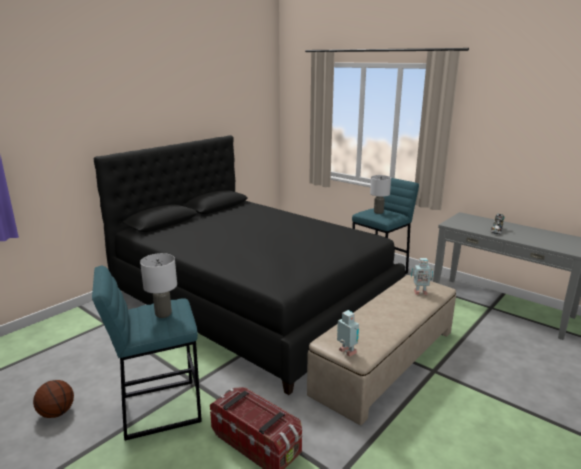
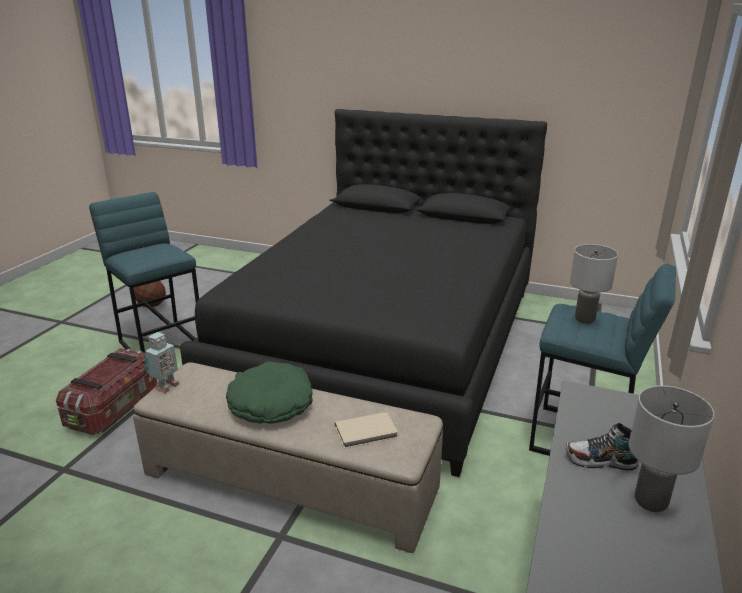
camera: 70 degrees right, 5 degrees up
white table lamp [140,253,177,318] -> white table lamp moved to [629,386,714,512]
toy robot [411,258,433,295] -> beige book [335,412,398,448]
none -> green pillow [226,361,313,423]

